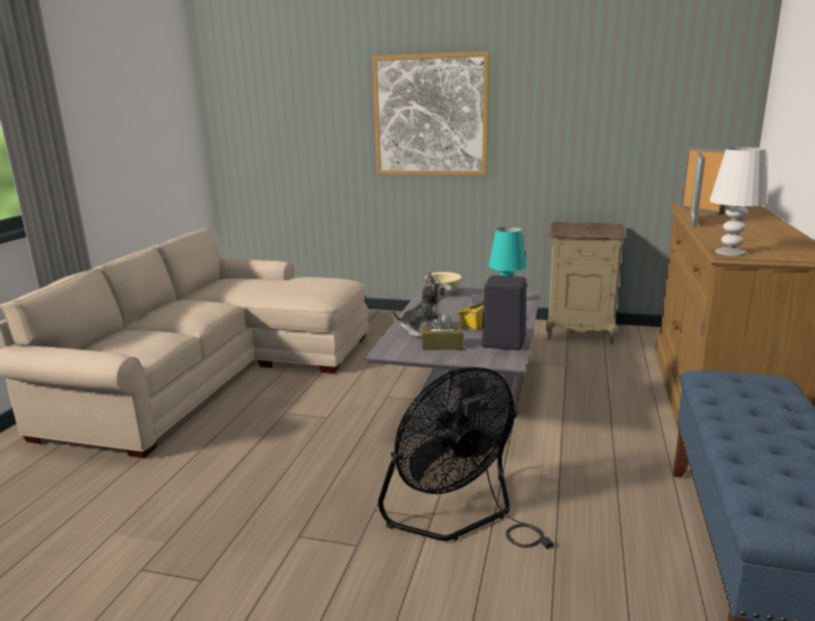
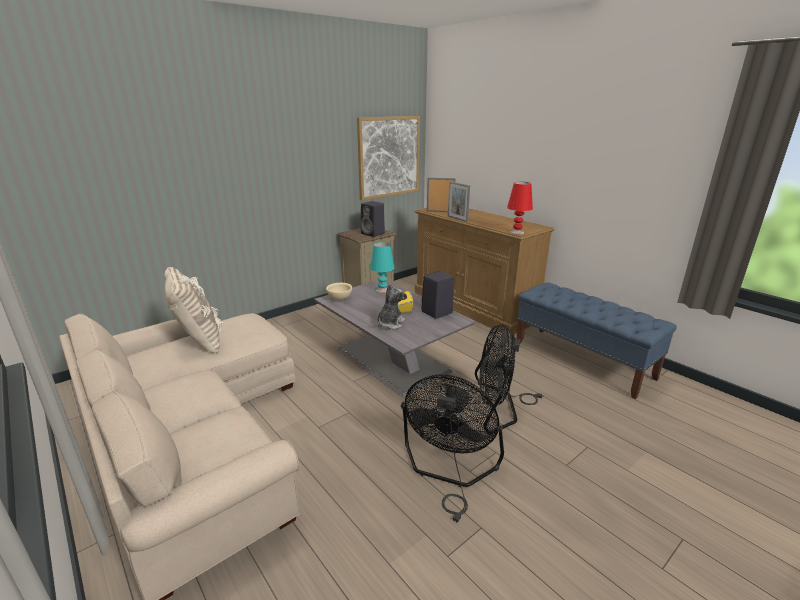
camera: 55 degrees left, 5 degrees up
picture [372,51,489,175] -> picture moved to [357,116,420,200]
brown tissue box [421,314,464,350] -> none
white table lamp [710,147,768,256] -> red table lamp [507,182,533,235]
none -> beige pillow [165,267,224,353]
none -> black speaker [360,201,385,237]
none -> black fan [401,374,504,523]

